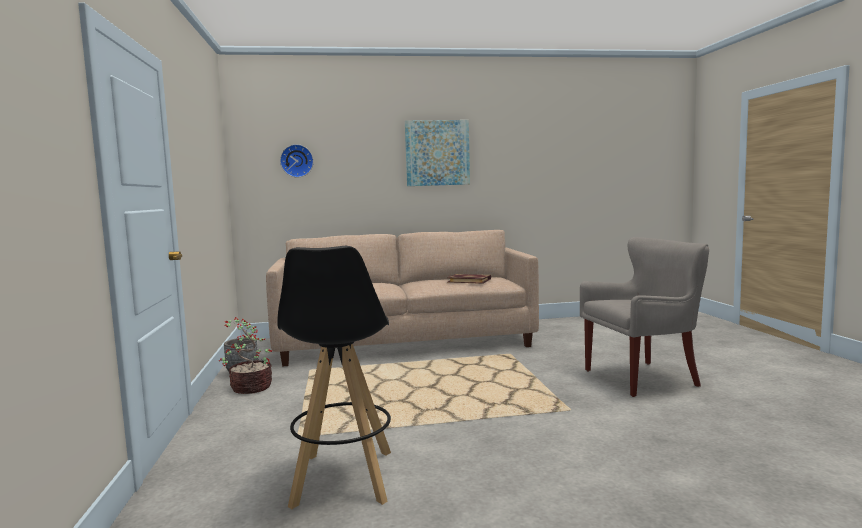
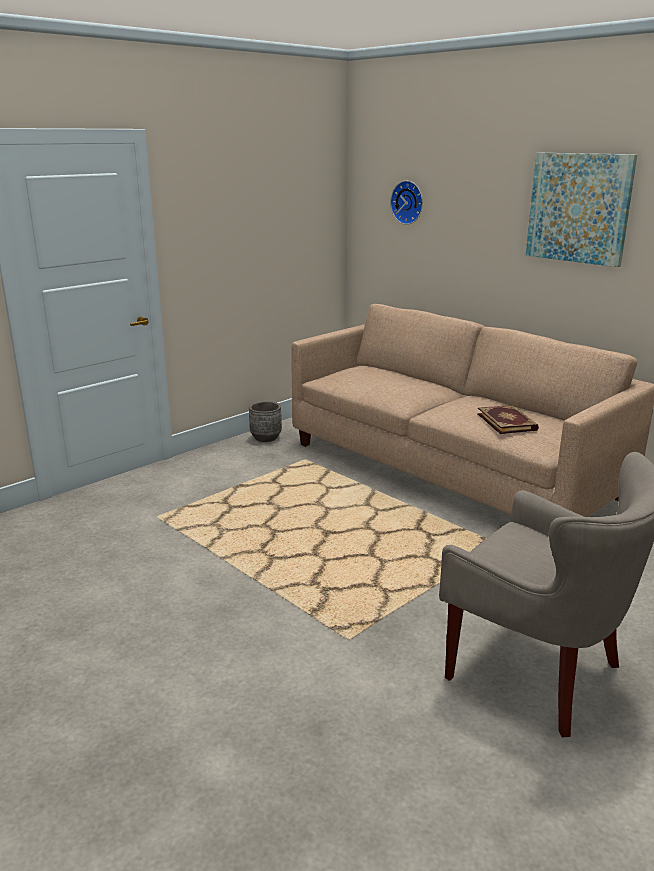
camera: 55 degrees right, 15 degrees up
potted plant [218,317,272,394] -> none
black stool [277,246,391,509] -> none

